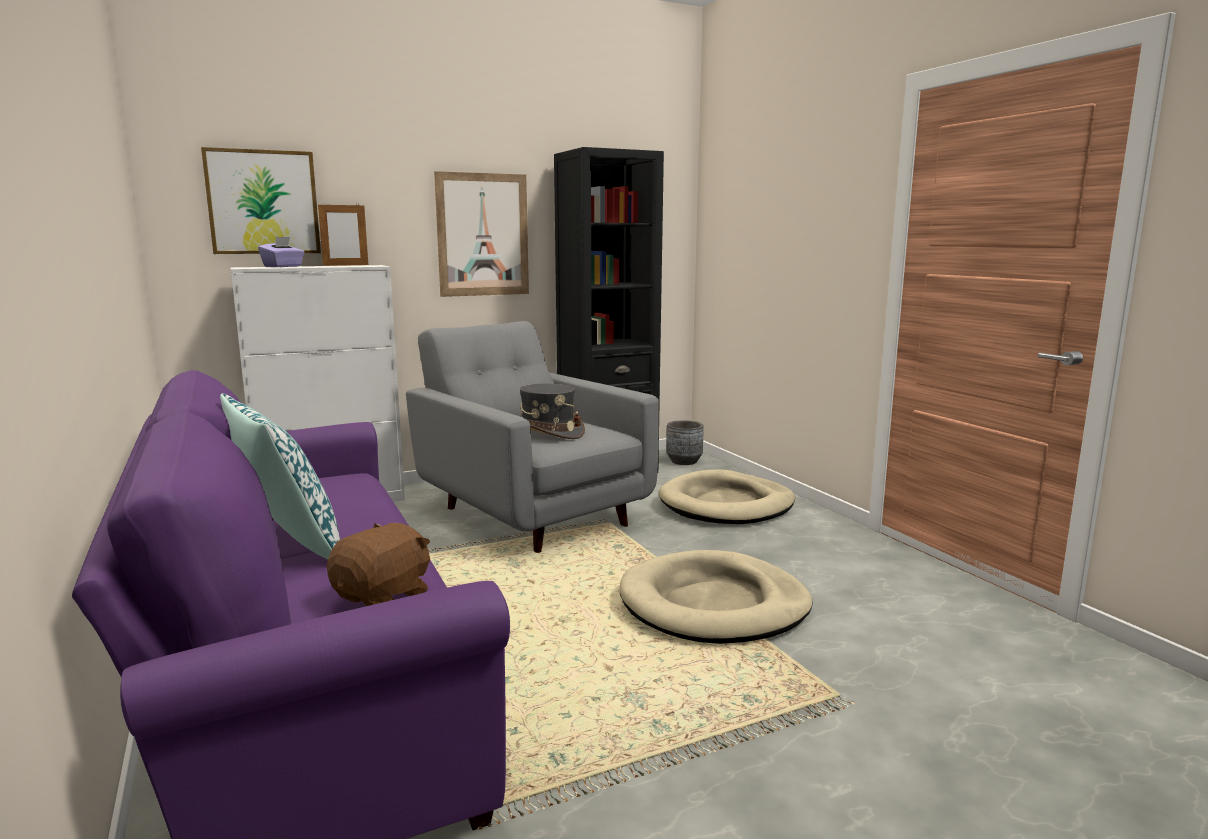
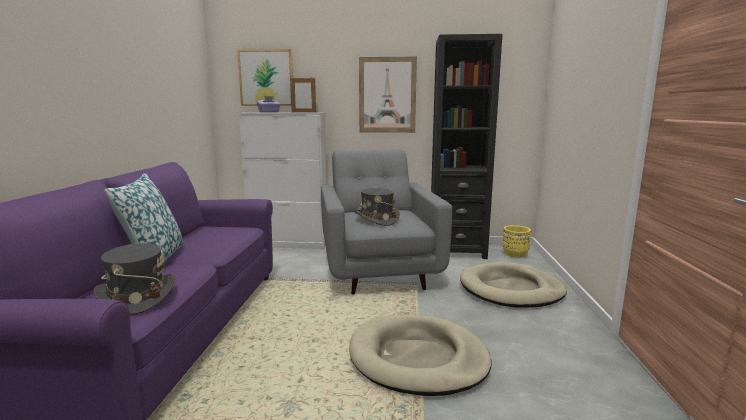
camera: 30 degrees right, 0 degrees up
brown plush toy [327,523,430,606] -> grey hat [94,243,175,315]
grey planter [666,420,704,465] -> yellow planter [502,225,531,257]

